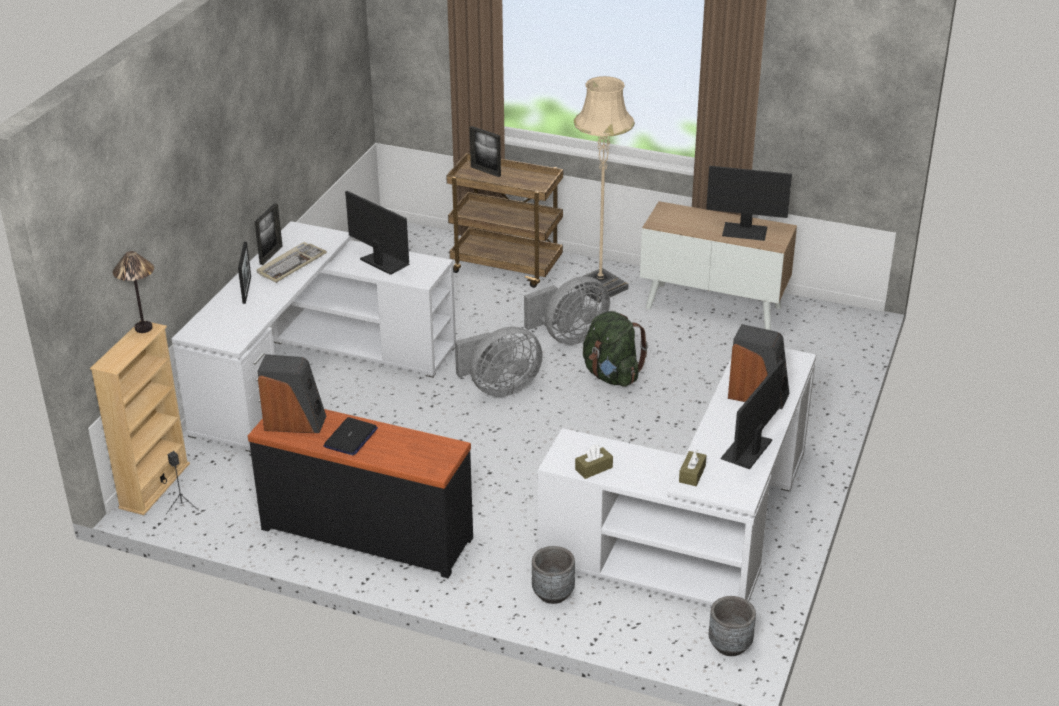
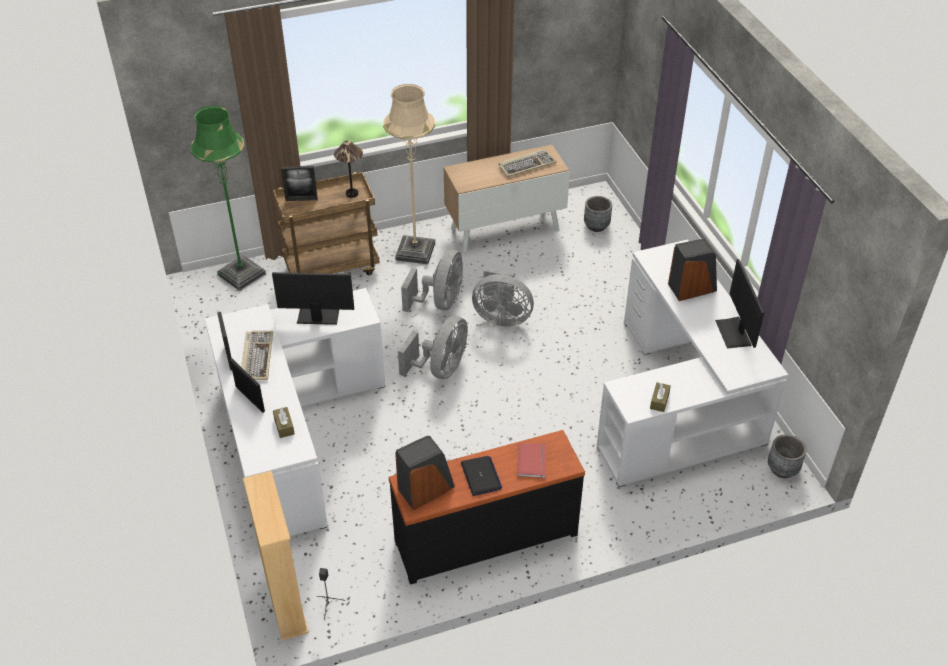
camera: 40 degrees left, 10 degrees up
table lamp [113,251,154,333] -> table lamp moved to [334,140,363,198]
grey planter [532,546,575,604] -> grey planter moved to [584,196,612,232]
green backpack [583,311,648,387] -> grey fan [472,267,534,327]
brown tissue box [679,450,706,486] -> brown tissue box moved to [273,407,295,438]
monitor [706,166,792,241] -> keyboard [499,149,556,177]
none -> green floor lamp [190,106,266,291]
none -> red book [517,443,547,478]

